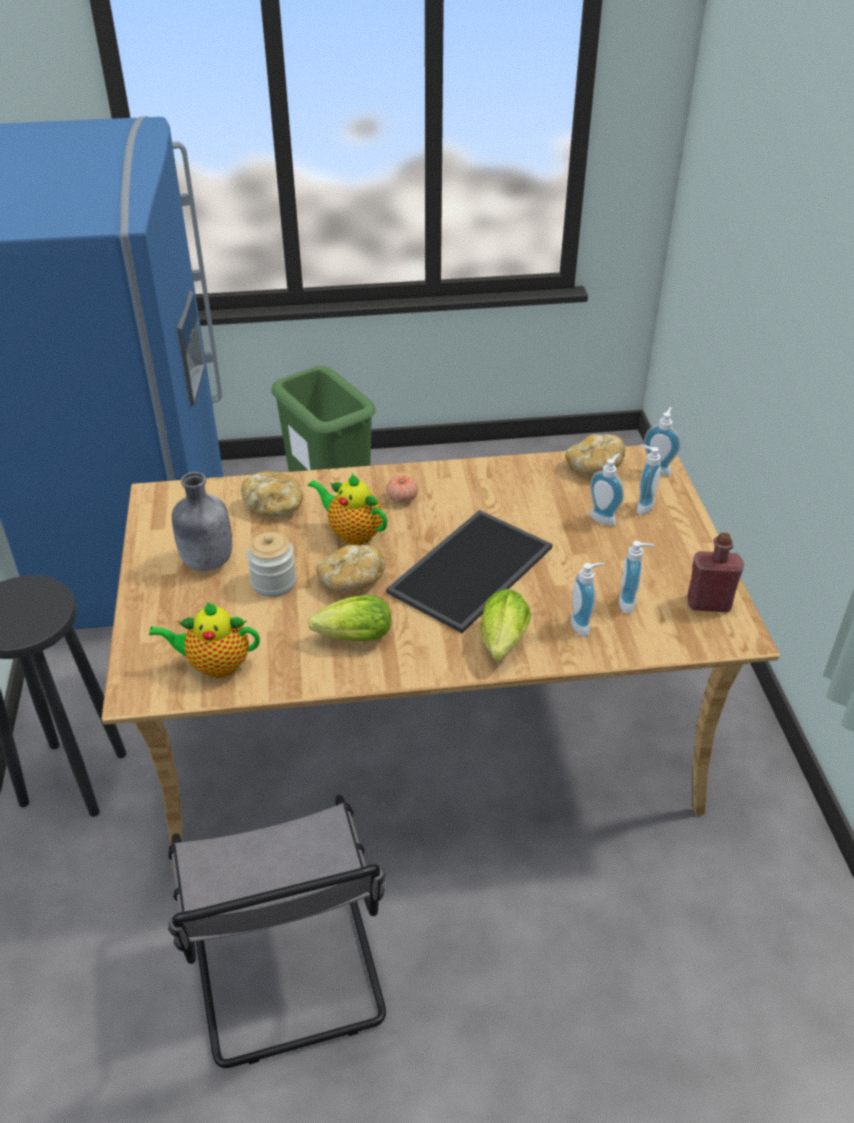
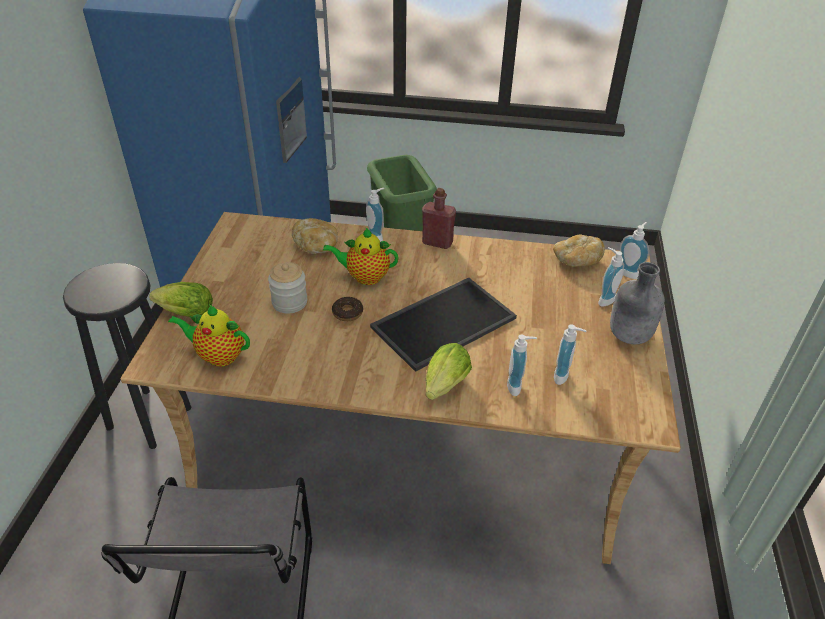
camera: 15 degrees right, 0 degrees up
grey bottle [172,472,232,571] -> grey bottle moved to [610,262,665,344]
teapot [308,473,387,545] -> teapot turned 45 degrees counterclockwise [323,227,398,285]
lettuce [308,595,391,641] -> lettuce moved to [149,282,213,317]
bread [316,545,385,592] -> donut [332,297,363,321]
tomato [386,475,418,503] -> none
soap dispenser [590,454,624,526] -> soap dispenser moved to [366,188,384,242]
red bottle [687,533,744,612] -> red bottle moved to [422,188,456,249]

